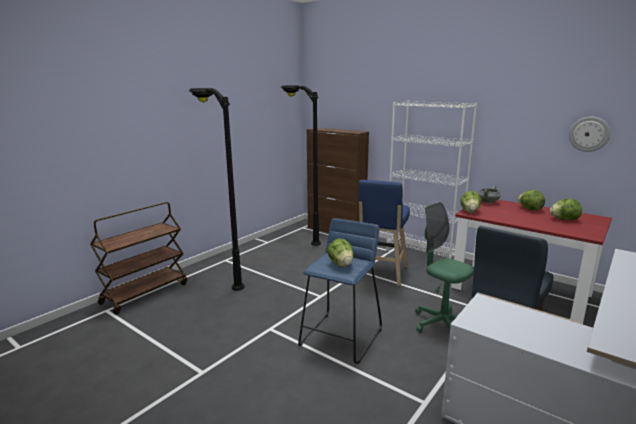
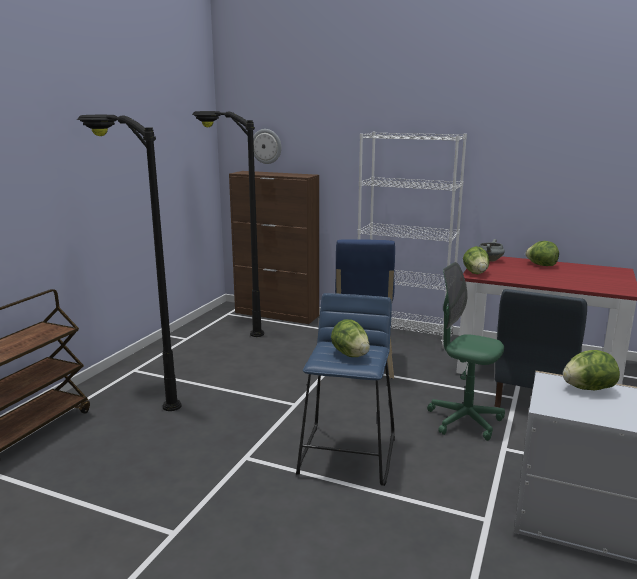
camera: 15 degrees left, 0 degrees up
lettuce [550,199,582,220] -> lettuce moved to [563,350,620,390]
wall clock [569,117,610,152] -> wall clock moved to [253,129,281,164]

